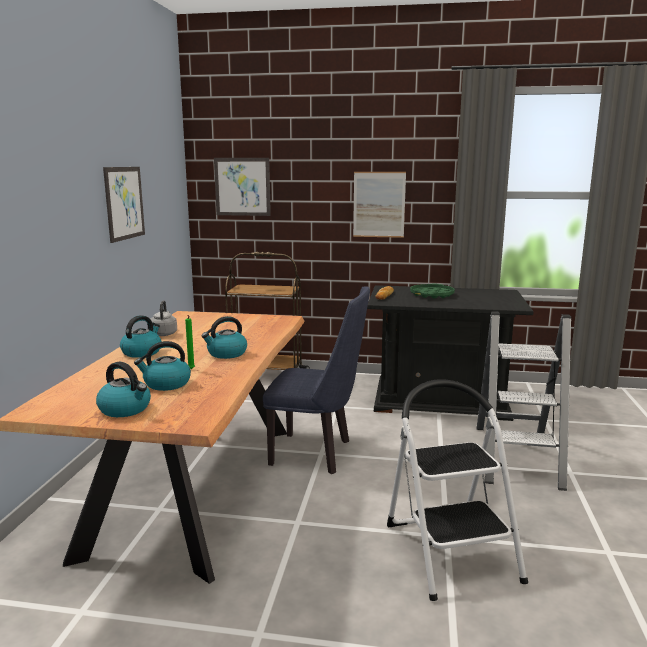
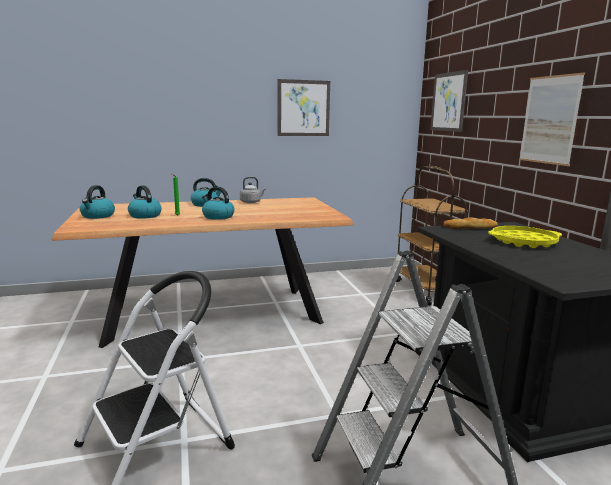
camera: 65 degrees right, 0 degrees up
blue chair [263,286,370,474] -> none
green tray [410,284,455,299] -> yellow tray [488,226,562,248]

